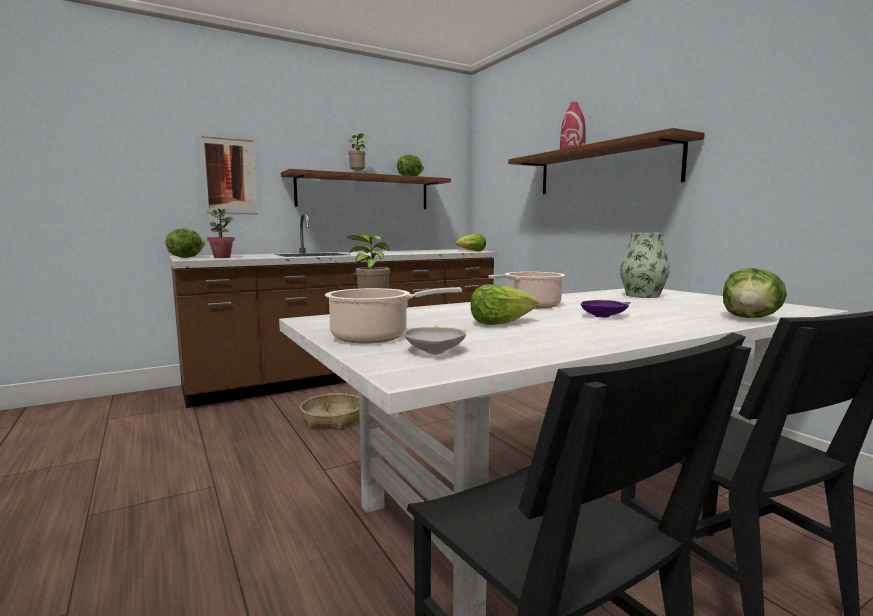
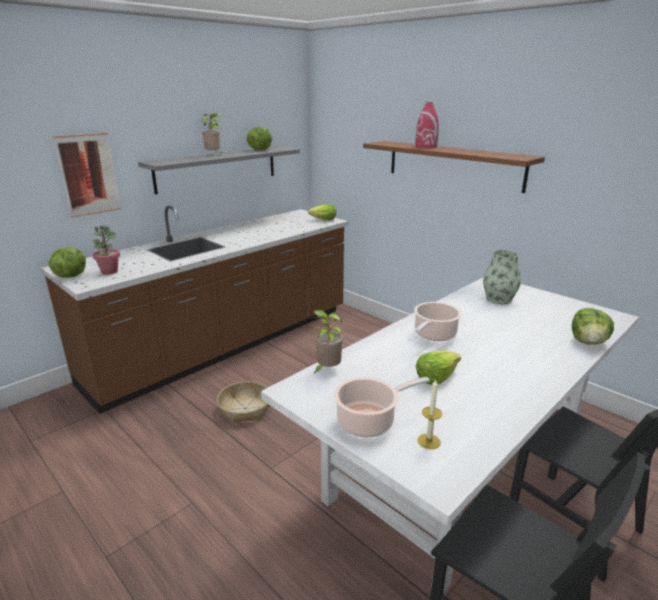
camera: 15 degrees left, 15 degrees up
brown shelf [281,169,451,209] -> grey shelf [138,147,300,195]
white bowl [404,325,466,355] -> candle [417,379,442,449]
purple bowl [581,300,631,318] -> none

